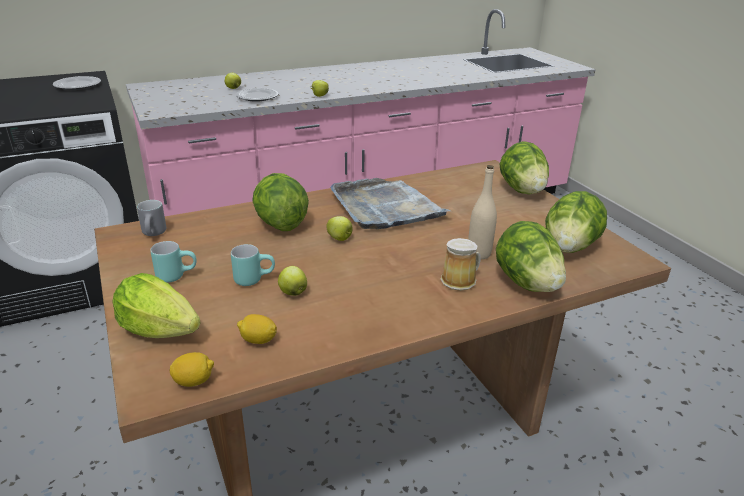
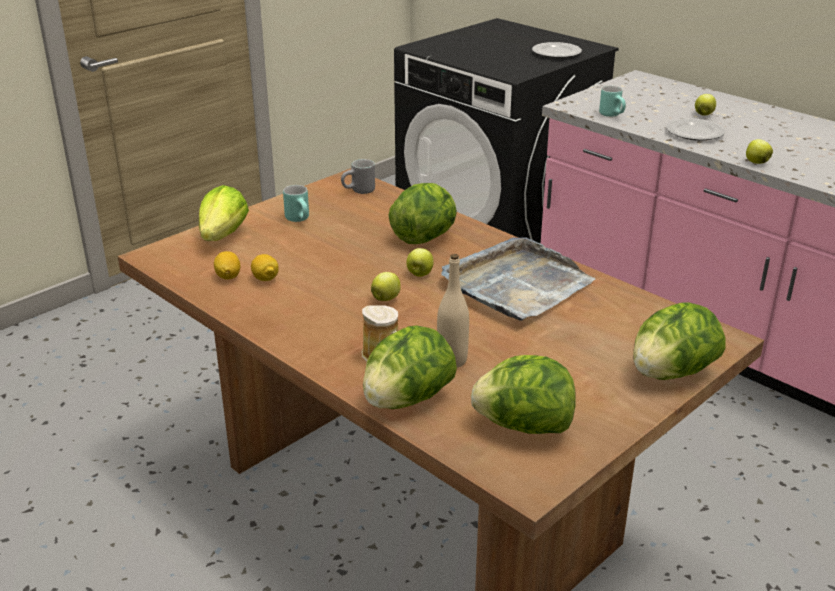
camera: 70 degrees right, 0 degrees up
lemon [169,352,214,387] -> lemon moved to [251,254,279,281]
turquoise mug [231,244,275,286] -> turquoise mug moved to [599,86,626,117]
apple [278,266,307,296] -> apple moved to [371,272,401,301]

